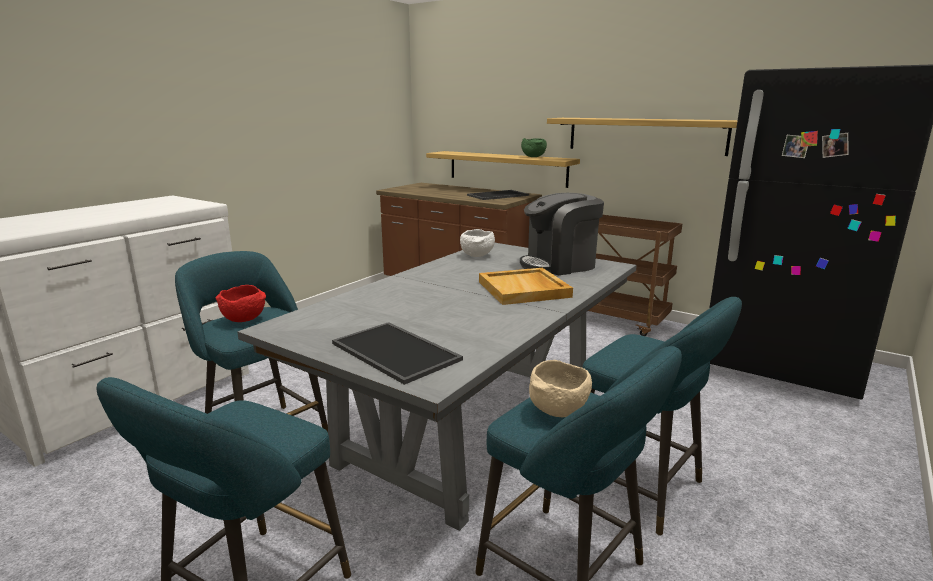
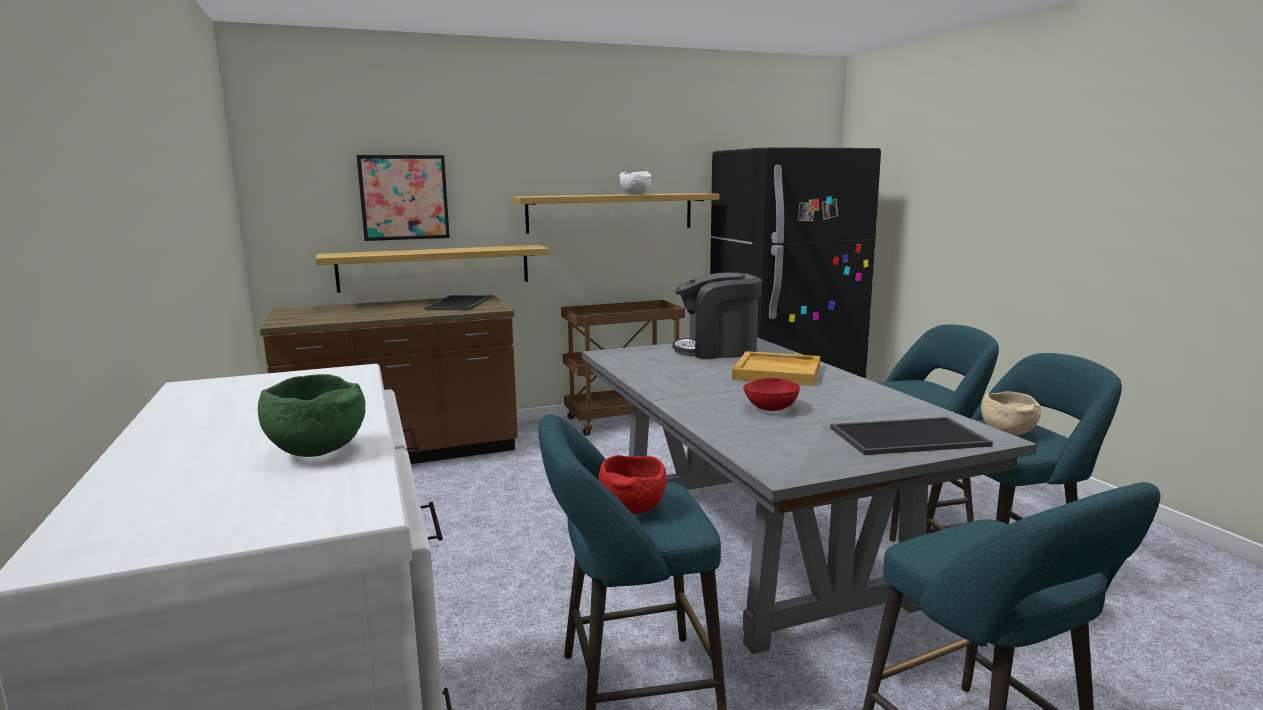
camera: 55 degrees left, 5 degrees down
white bowl [460,229,495,257] -> white bowl moved to [619,171,651,195]
coffee machine [520,193,604,275] -> coffee machine turned 75 degrees clockwise [672,272,762,359]
green bowl [521,138,547,157] -> green bowl moved to [258,374,366,457]
none -> picture [357,155,450,241]
none -> red bowl [743,378,800,411]

